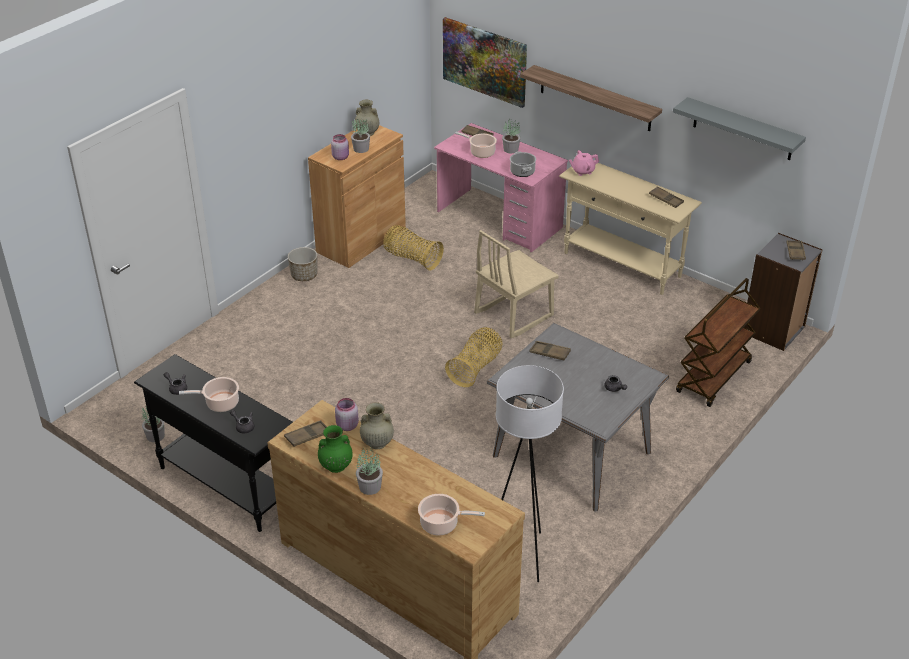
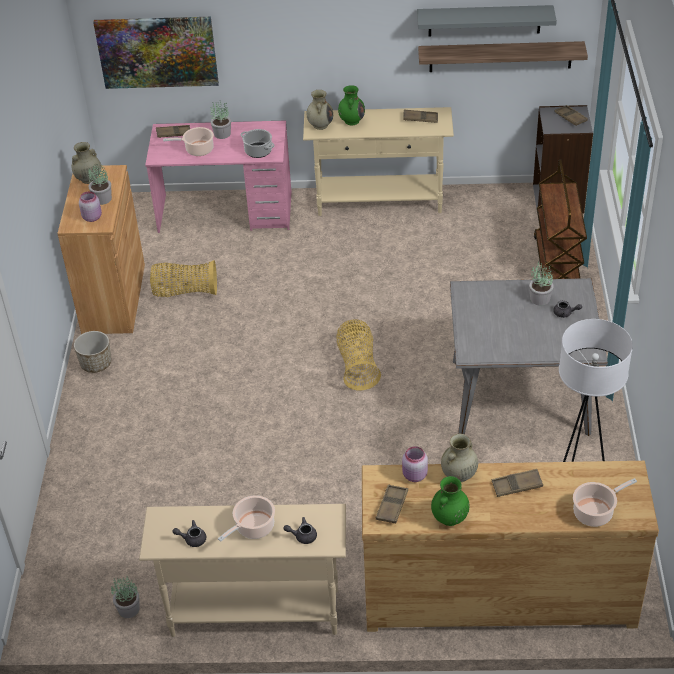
camera: 35 degrees left, 5 degrees up
black console table [134,354,293,532] -> beige console table [139,504,346,637]
potted plant [356,448,383,495] -> potted plant moved to [529,262,554,306]
beige chair [474,230,559,338] -> none
shelf [520,65,662,131] -> shelf moved to [418,41,588,72]
brown tray [529,341,571,360] -> brown tray moved to [492,469,543,497]
pink teapot [569,150,599,176] -> beige vase [306,90,333,130]
none -> green vase [338,85,365,125]

